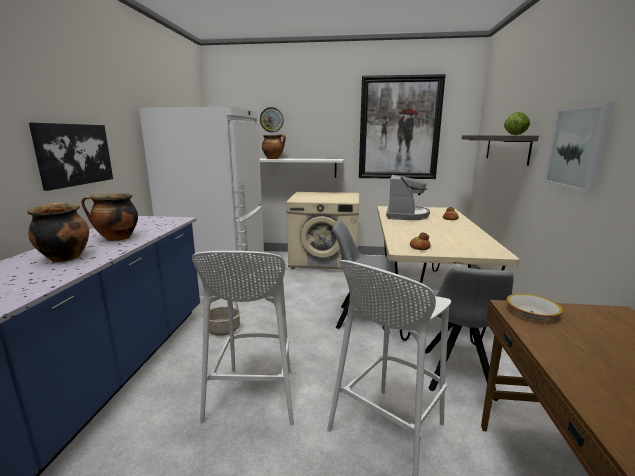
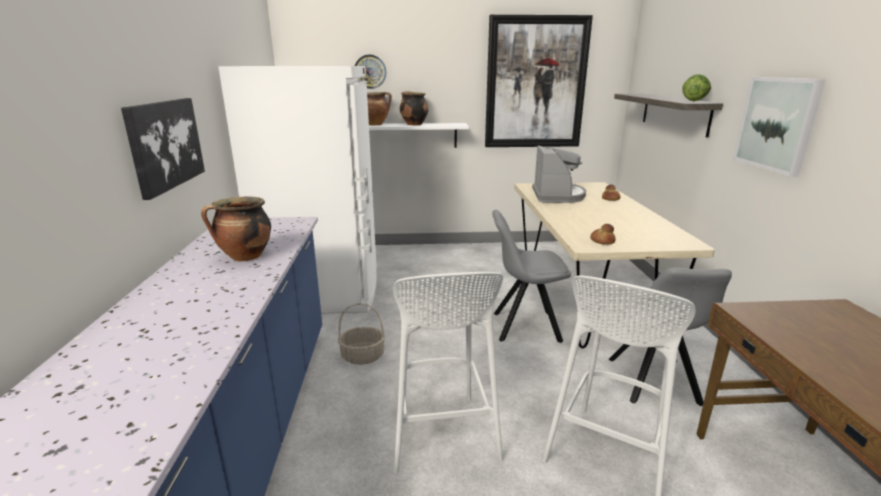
camera: 10 degrees left, 5 degrees up
cooking pot [27,202,89,262] -> cooking pot moved to [400,91,429,126]
beige washing machine [286,192,359,270] -> none
bowl [506,293,563,320] -> none

